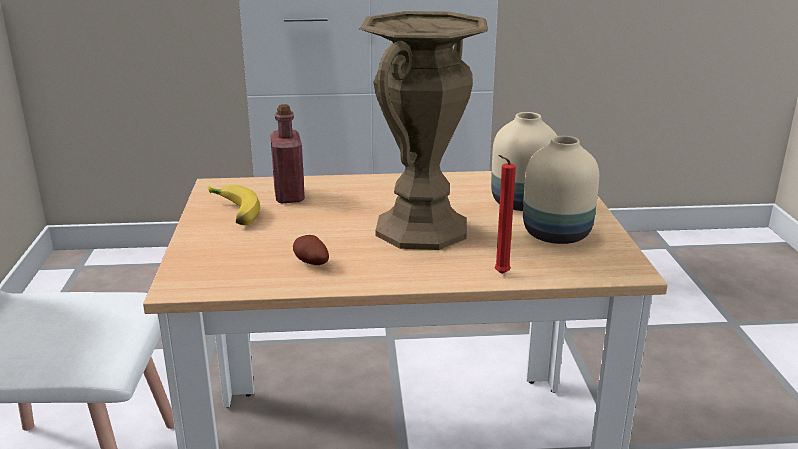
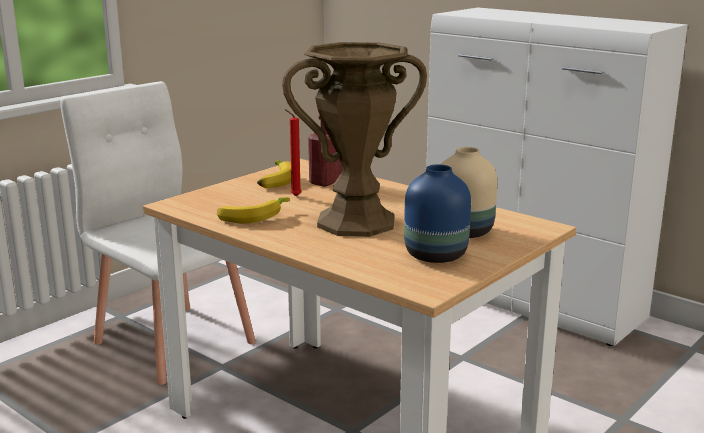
camera: 45 degrees right, 5 degrees down
potato [293,235,329,265] -> banana [217,197,290,224]
red candle [494,155,516,274] -> red candle moved to [285,109,302,196]
beige vase [523,136,599,244] -> blue vase [404,165,471,263]

